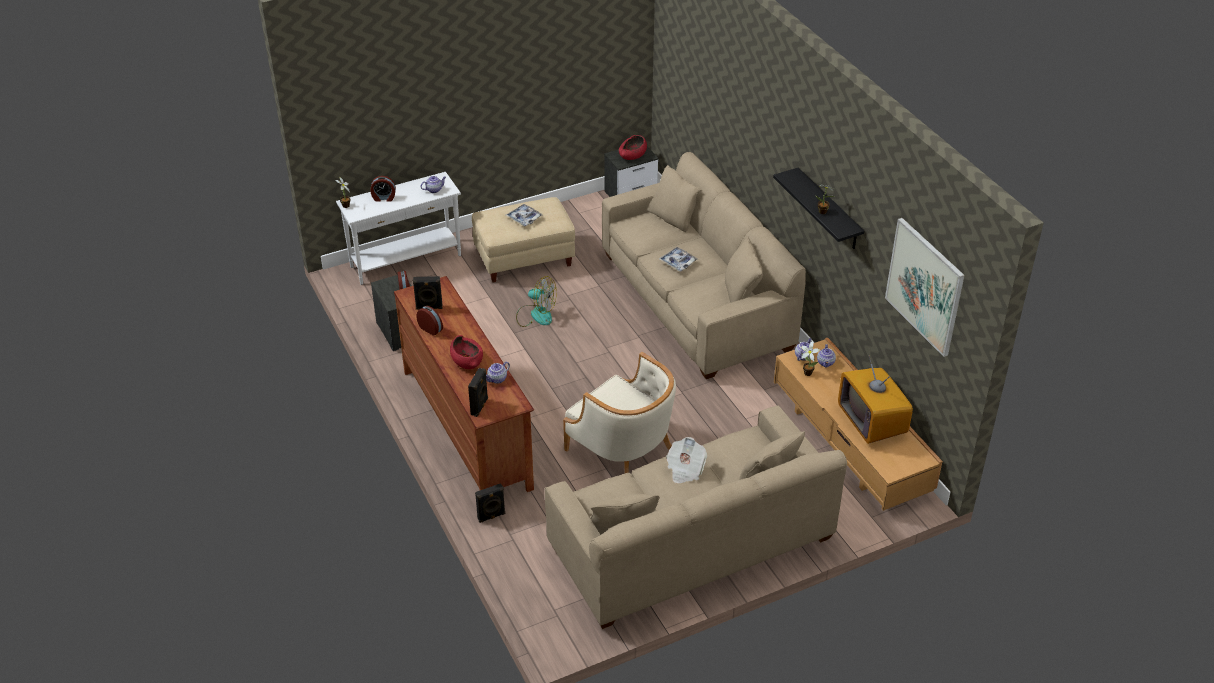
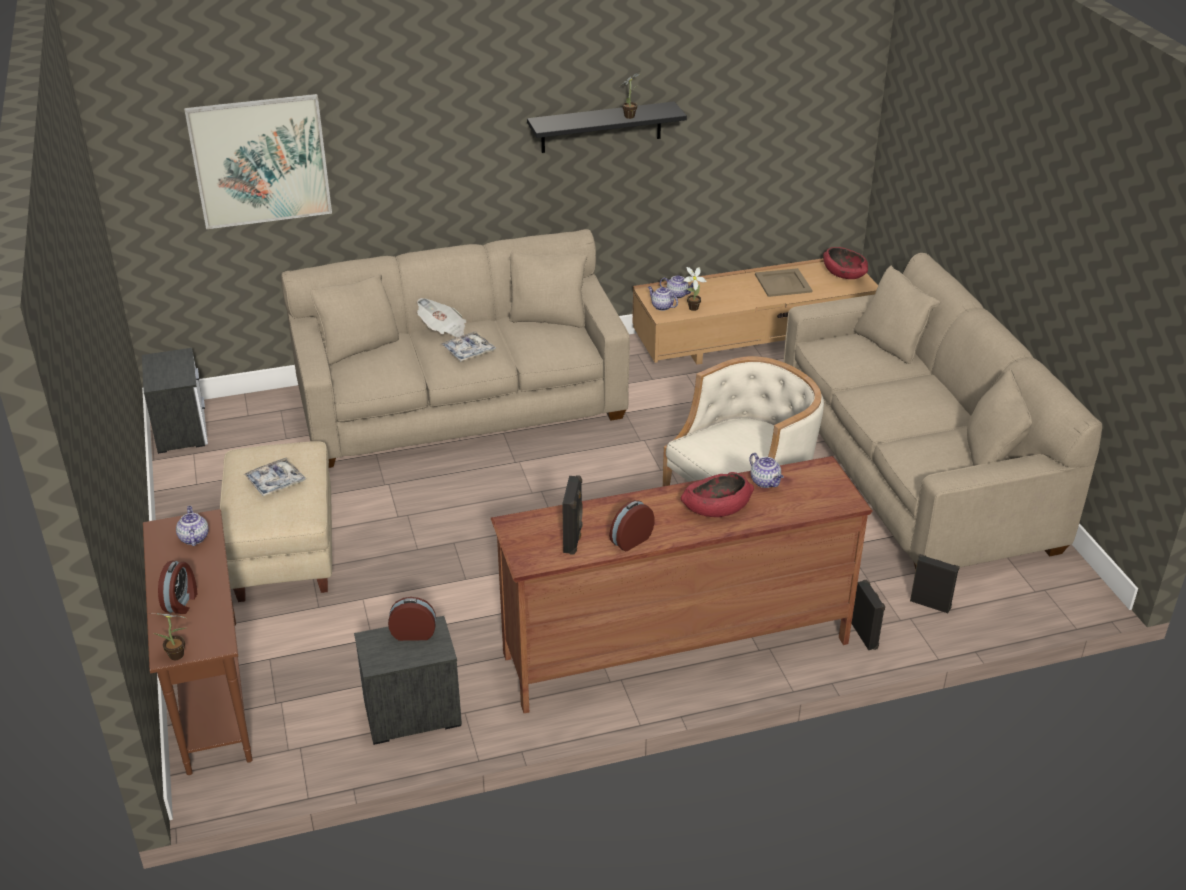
camera: 80 degrees left, 5 degrees down
white console table [336,172,461,285] -> brown console table [143,509,252,776]
black speaker [468,368,488,417] -> black speaker moved to [910,554,960,613]
fan [516,276,557,327] -> none
red bowl [619,135,647,160] -> red bowl moved to [823,247,868,279]
newspaper [666,437,707,483] -> newspaper moved to [417,298,466,337]
television [838,355,913,444] -> beige tray [755,268,812,297]
picture [885,218,965,357] -> picture moved to [184,94,332,229]

